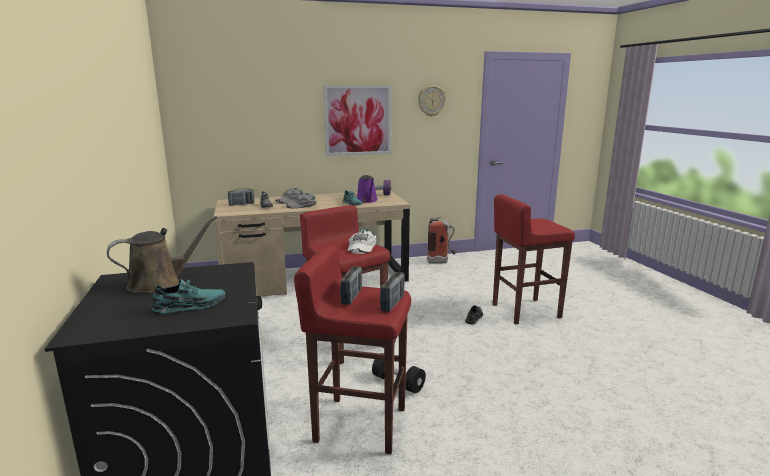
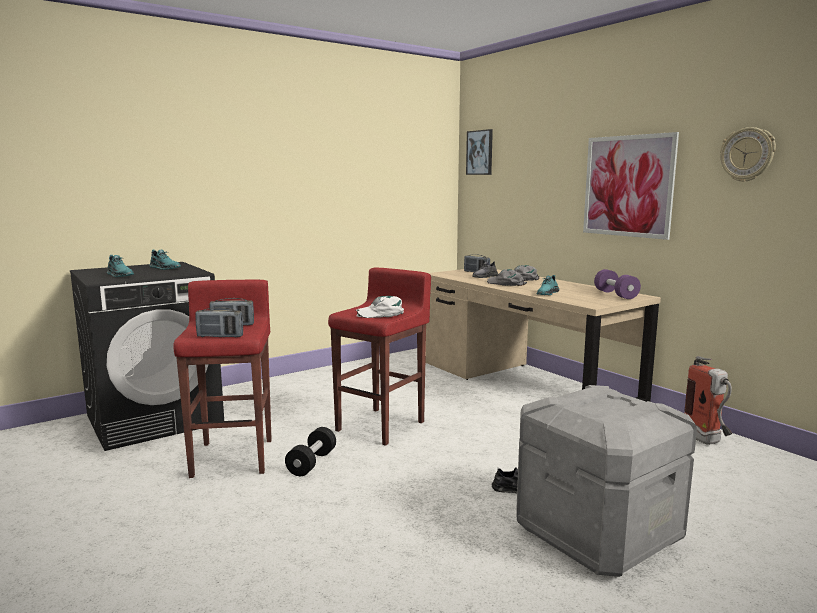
camera: 70 degrees right, 5 degrees down
brown watering can [107,216,217,293] -> turquoise shoe [149,250,181,270]
purple watering can [357,175,378,203] -> none
red stool [493,194,575,324] -> grey storage box [516,385,697,577]
none -> picture [466,129,493,175]

